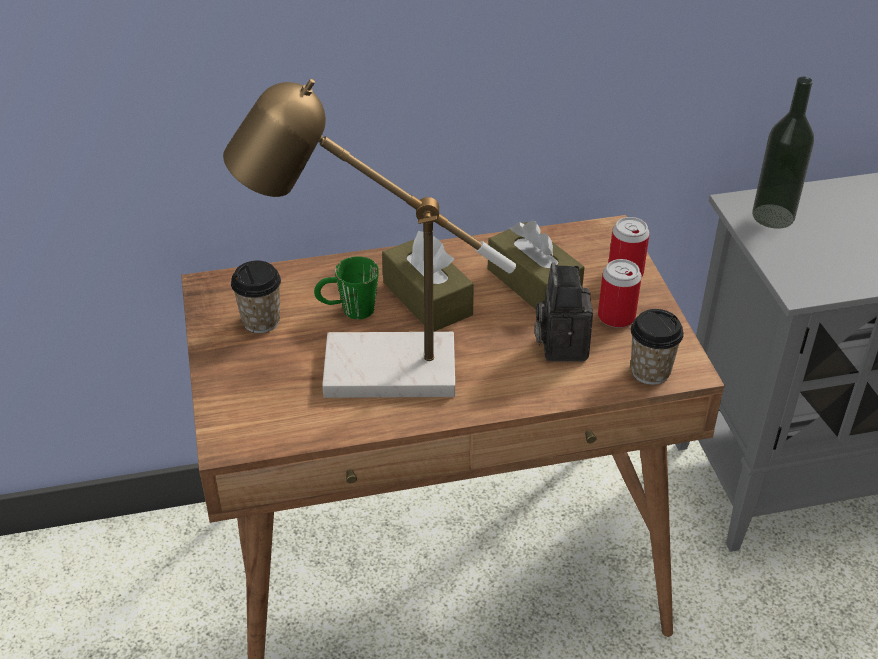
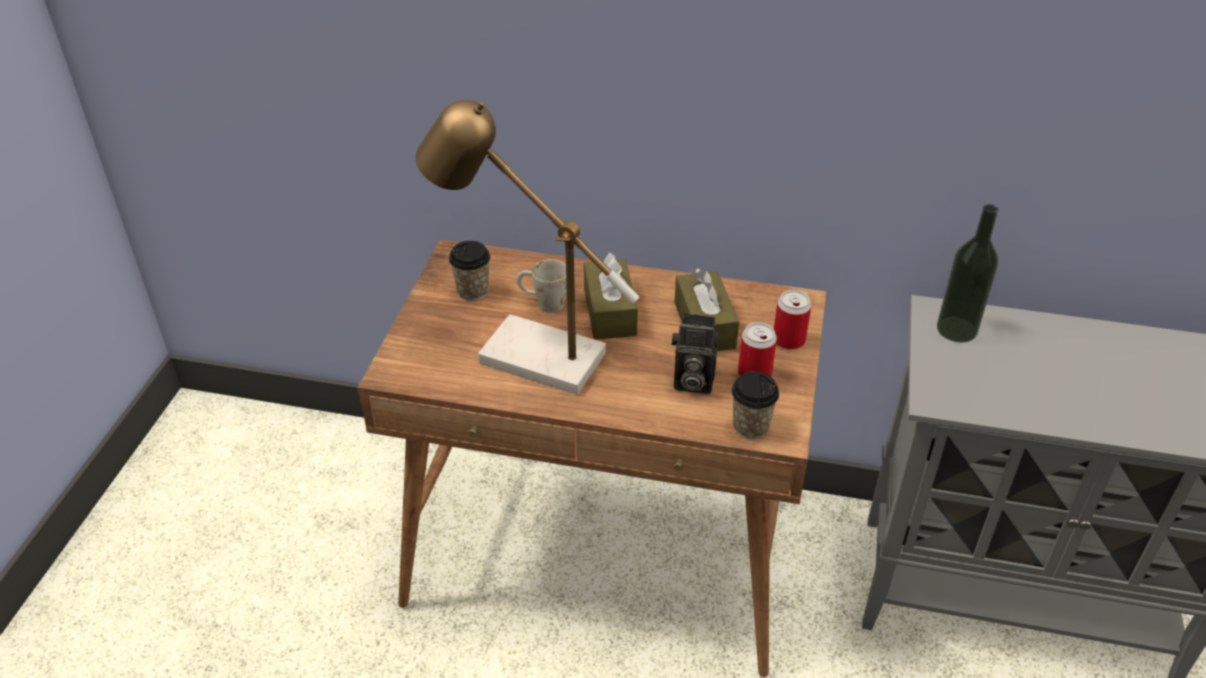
camera: 25 degrees right, 0 degrees up
green mug [314,256,379,319] -> white mug [516,259,567,313]
camera [535,262,593,362] -> camera turned 105 degrees counterclockwise [672,313,718,394]

